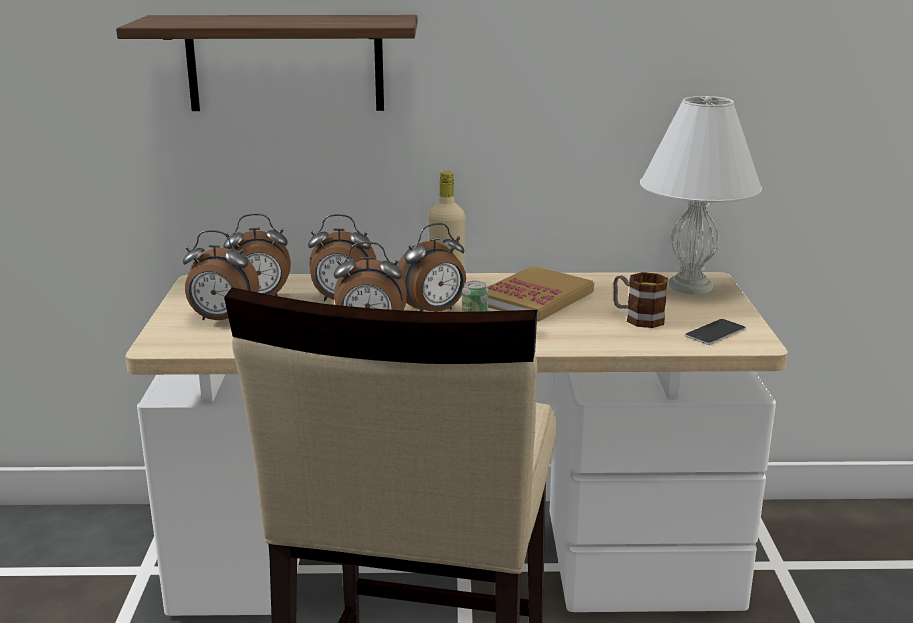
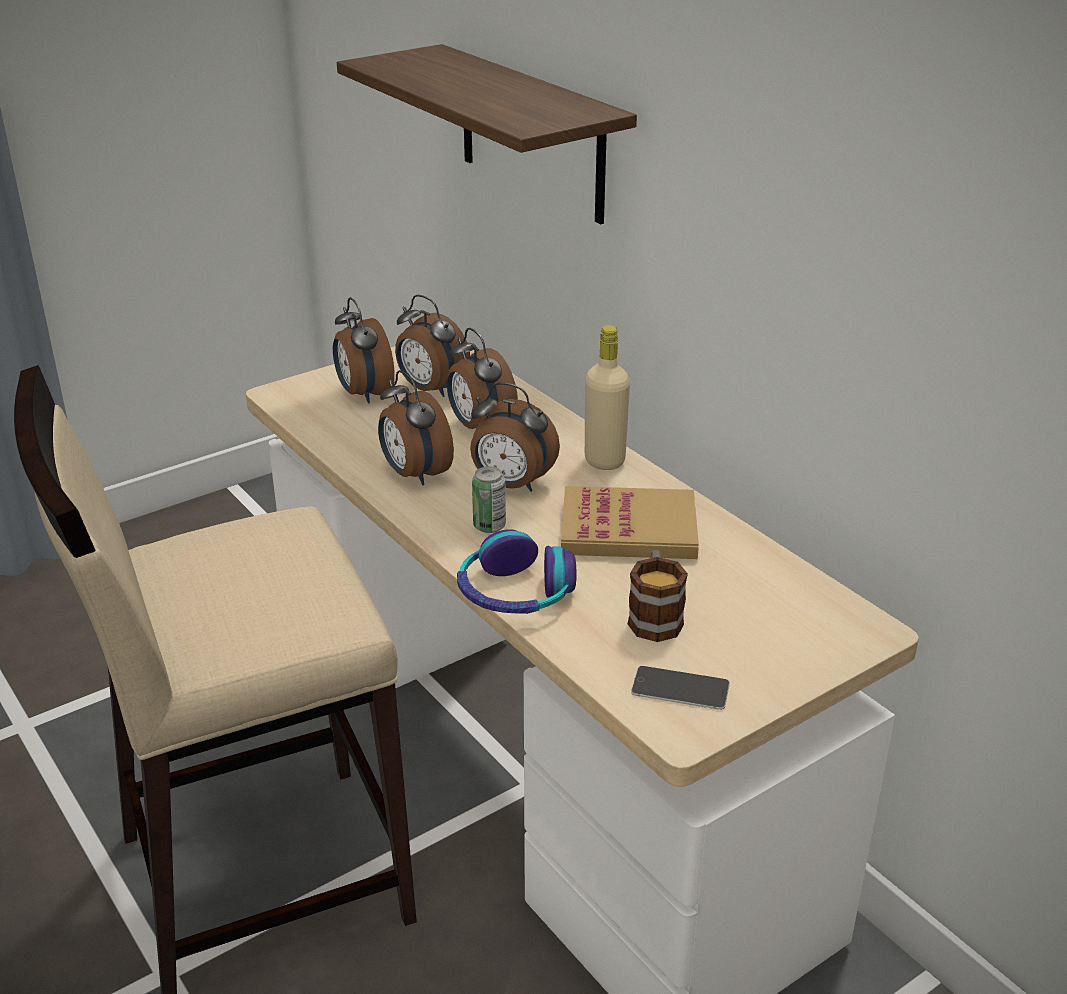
camera: 55 degrees right, 10 degrees up
white table lamp [640,96,762,294] -> none
none -> headphones [457,529,577,614]

